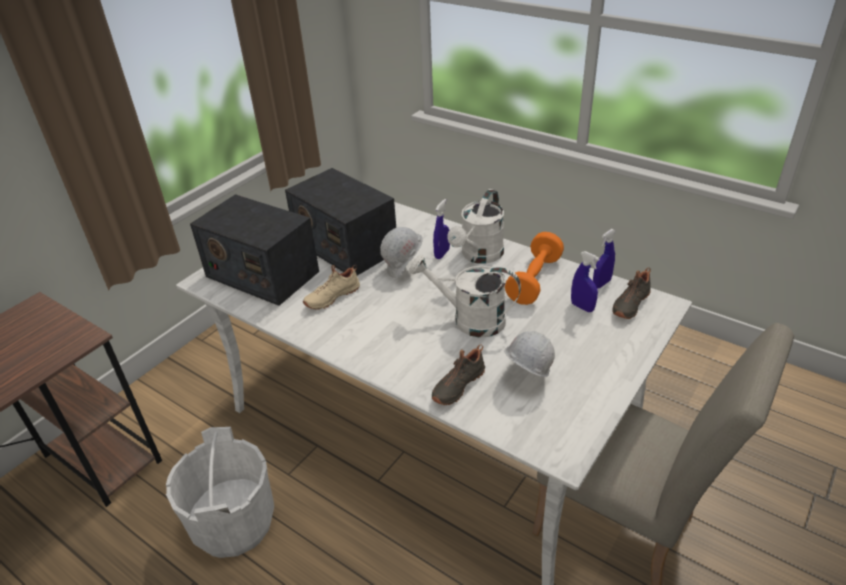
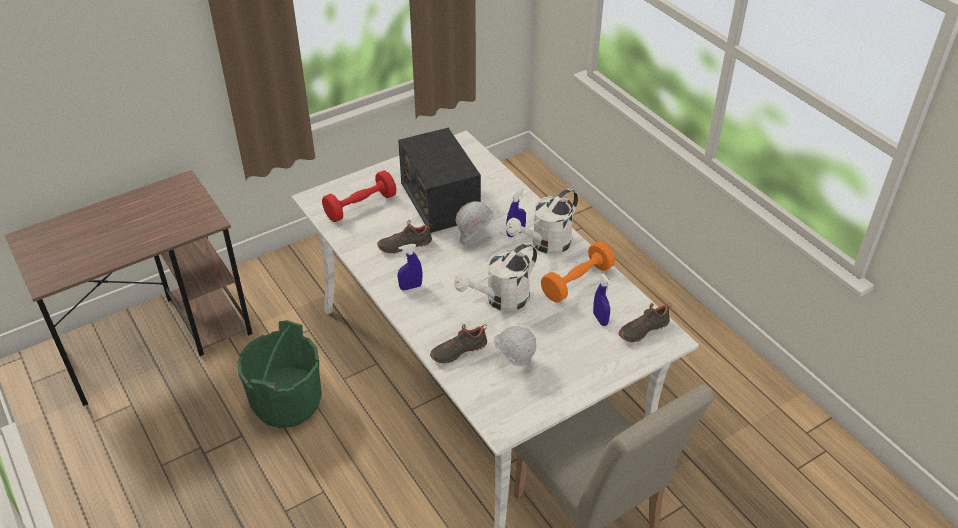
camera: 20 degrees right, 5 degrees up
white bucket [166,427,274,558] -> green bucket [237,320,322,428]
radio [190,194,319,306] -> red dumbbell [322,170,396,222]
beige shoe [303,265,360,310] -> black shoe [377,220,432,254]
white watering can [409,255,521,338] -> white watering can turned 75 degrees counterclockwise [454,243,537,311]
blue spray bottle [593,229,616,288] -> blue spray bottle moved to [398,244,422,291]

